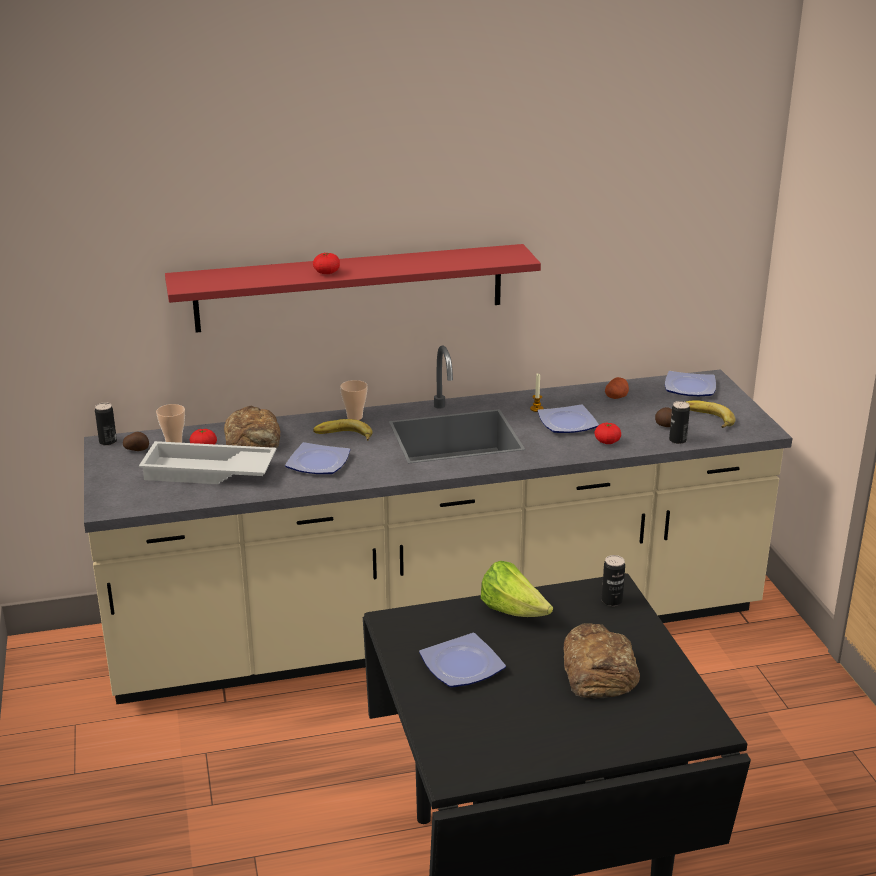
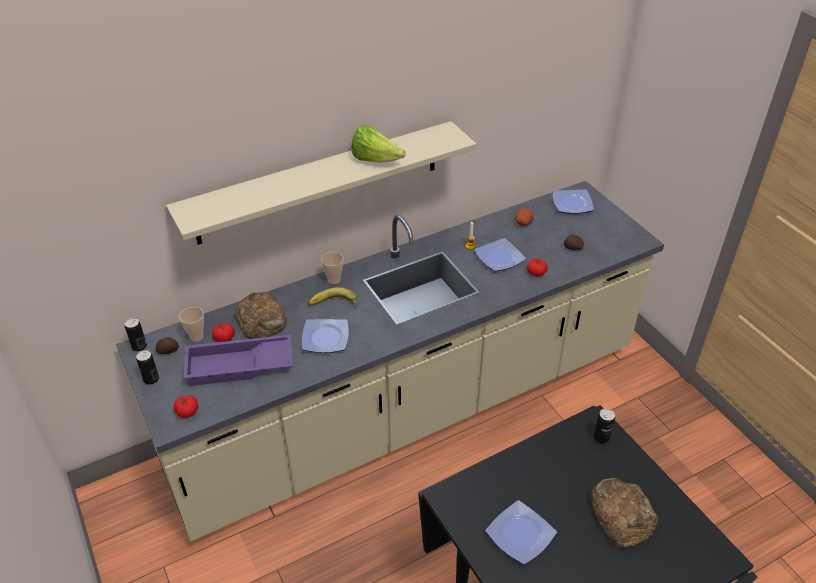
camera: 15 degrees left, 15 degrees up
white tray [139,441,276,484] -> purple tray [183,334,293,386]
red shelf [165,244,541,333] -> beige shelf [166,121,476,245]
tomato [313,253,340,274] -> tomato moved to [174,395,198,418]
lettuce [481,561,553,617] -> lettuce moved to [352,125,406,162]
can [669,401,690,444] -> can moved to [136,350,159,385]
banana [686,400,736,428] -> none

